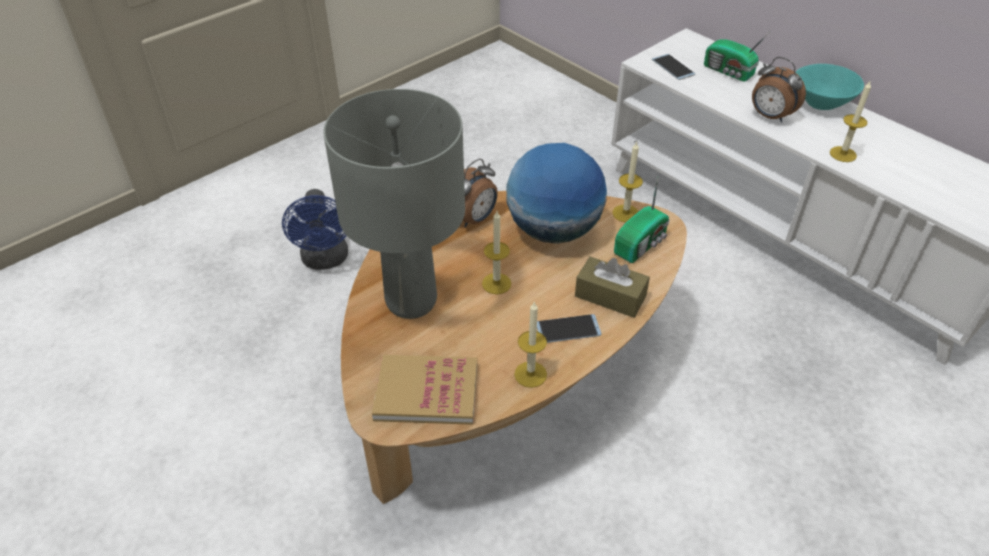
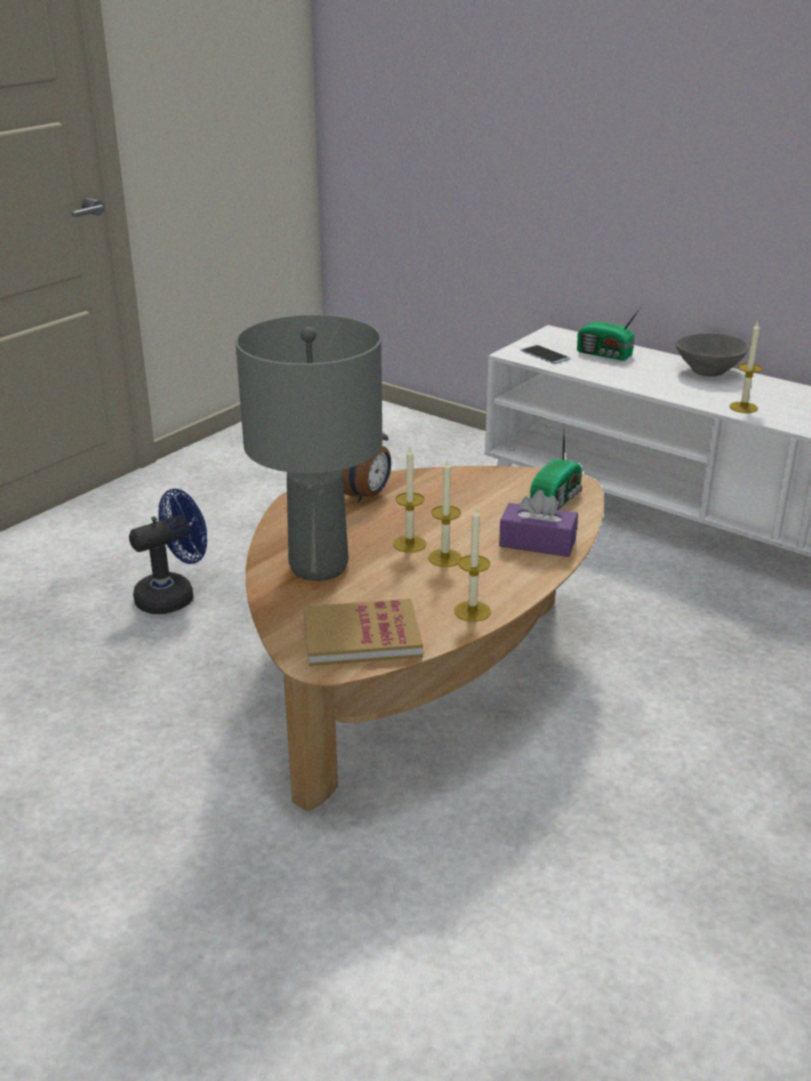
camera: 10 degrees left, 15 degrees down
blue fan [282,189,348,270] -> blue fan turned 105 degrees counterclockwise [129,489,207,614]
globe [506,143,607,244] -> none
phone [537,314,601,343] -> none
brown tissue box [575,257,650,318] -> purple tissue box [499,490,578,557]
candle [612,141,643,222] -> candle moved to [428,458,462,567]
alarm clock [752,57,806,123] -> none
turquoise bowl [796,64,864,110] -> grey bowl [676,333,749,376]

